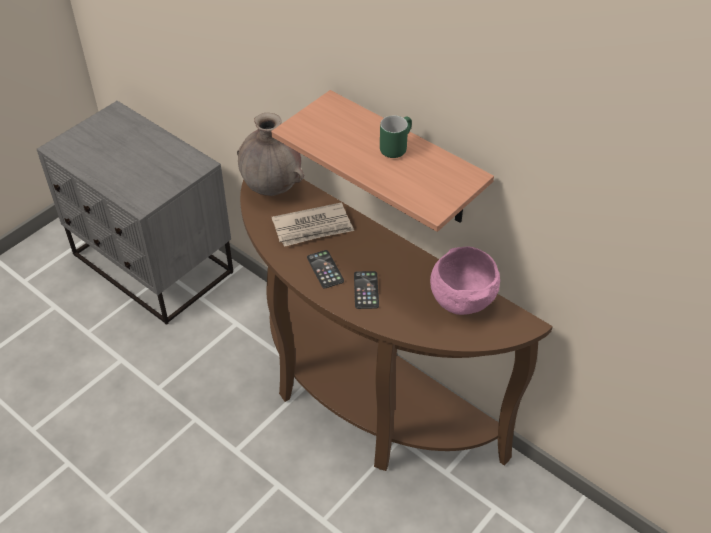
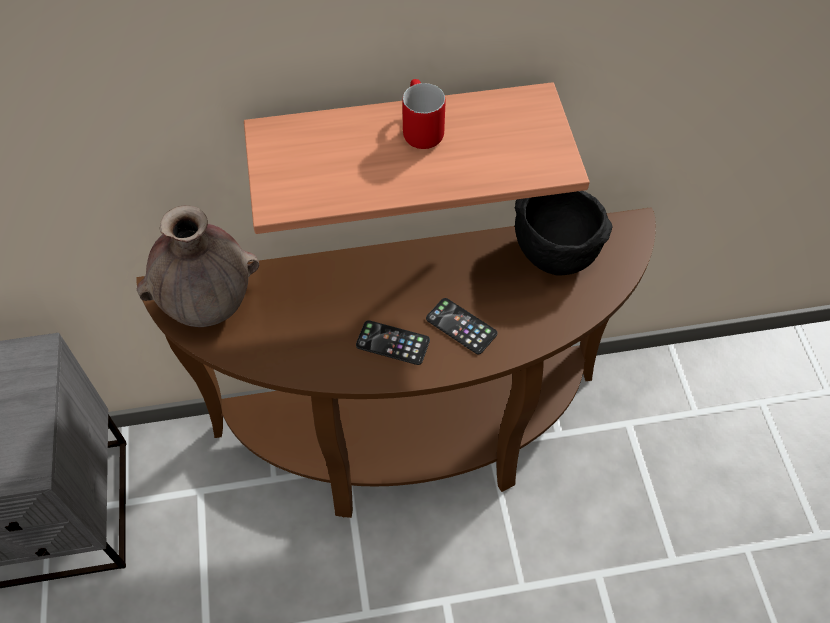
camera: 50 degrees left, 10 degrees up
newspaper [272,203,354,247] -> none
green mug [380,116,412,158] -> red mug [402,79,445,149]
pink bowl [430,246,500,315] -> black bowl [515,191,613,276]

